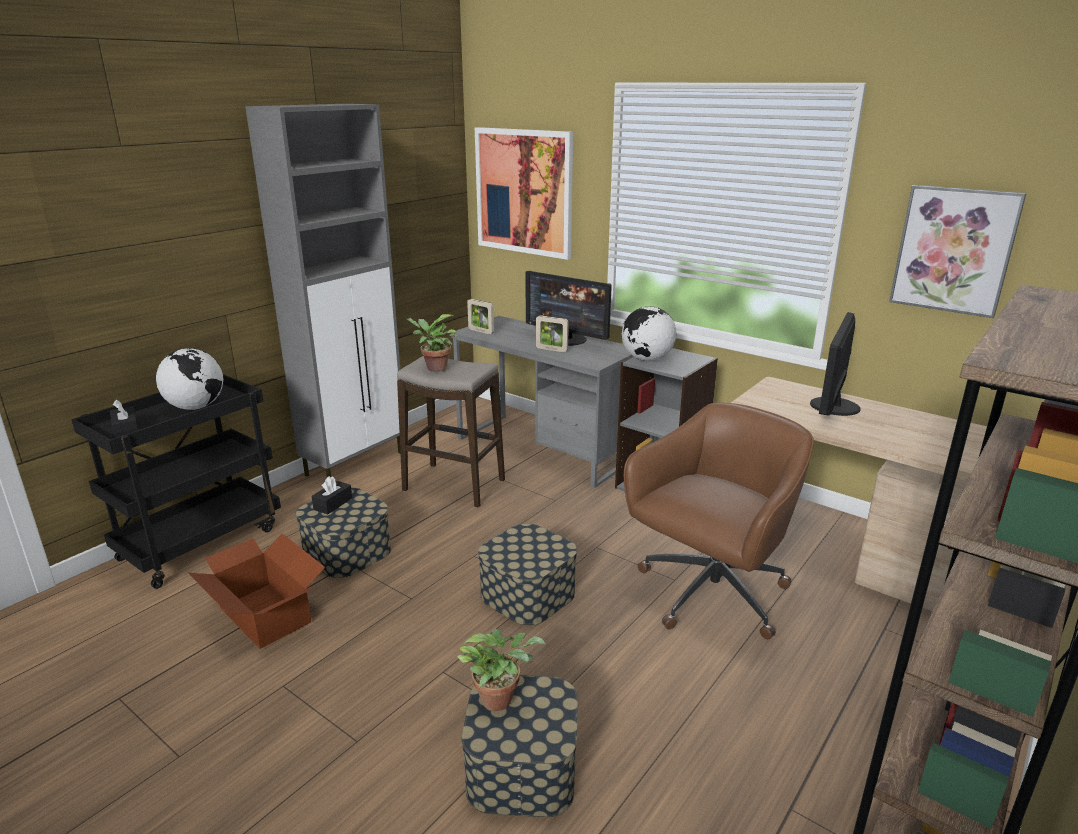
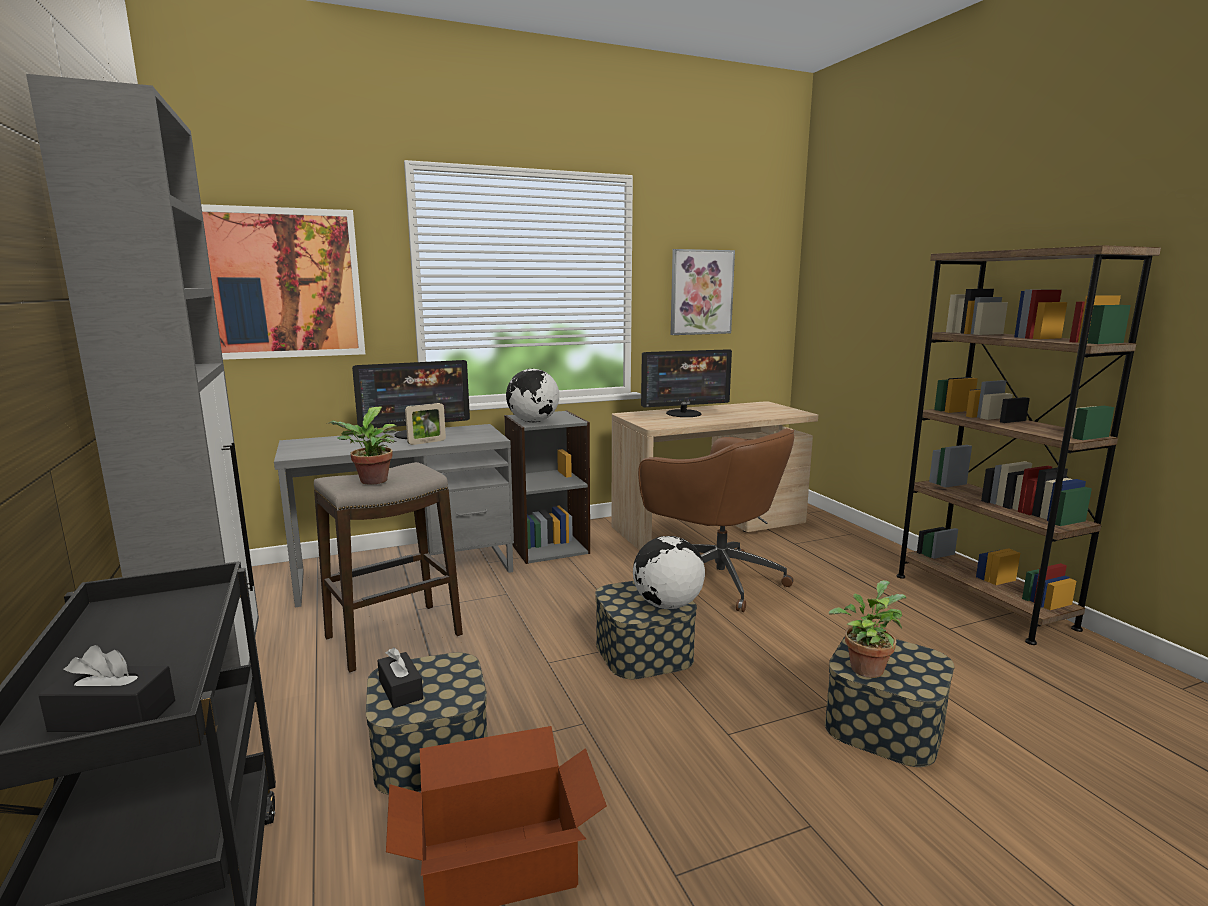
camera: 60 degrees left, 10 degrees down
globe [156,348,223,410] -> globe moved to [633,536,705,609]
picture frame [467,299,494,334] -> none
brown office chair [624,403,814,639] -> brown office chair turned 150 degrees clockwise [638,428,794,612]
monitor [810,312,861,416] -> monitor turned 75 degrees counterclockwise [641,349,732,417]

